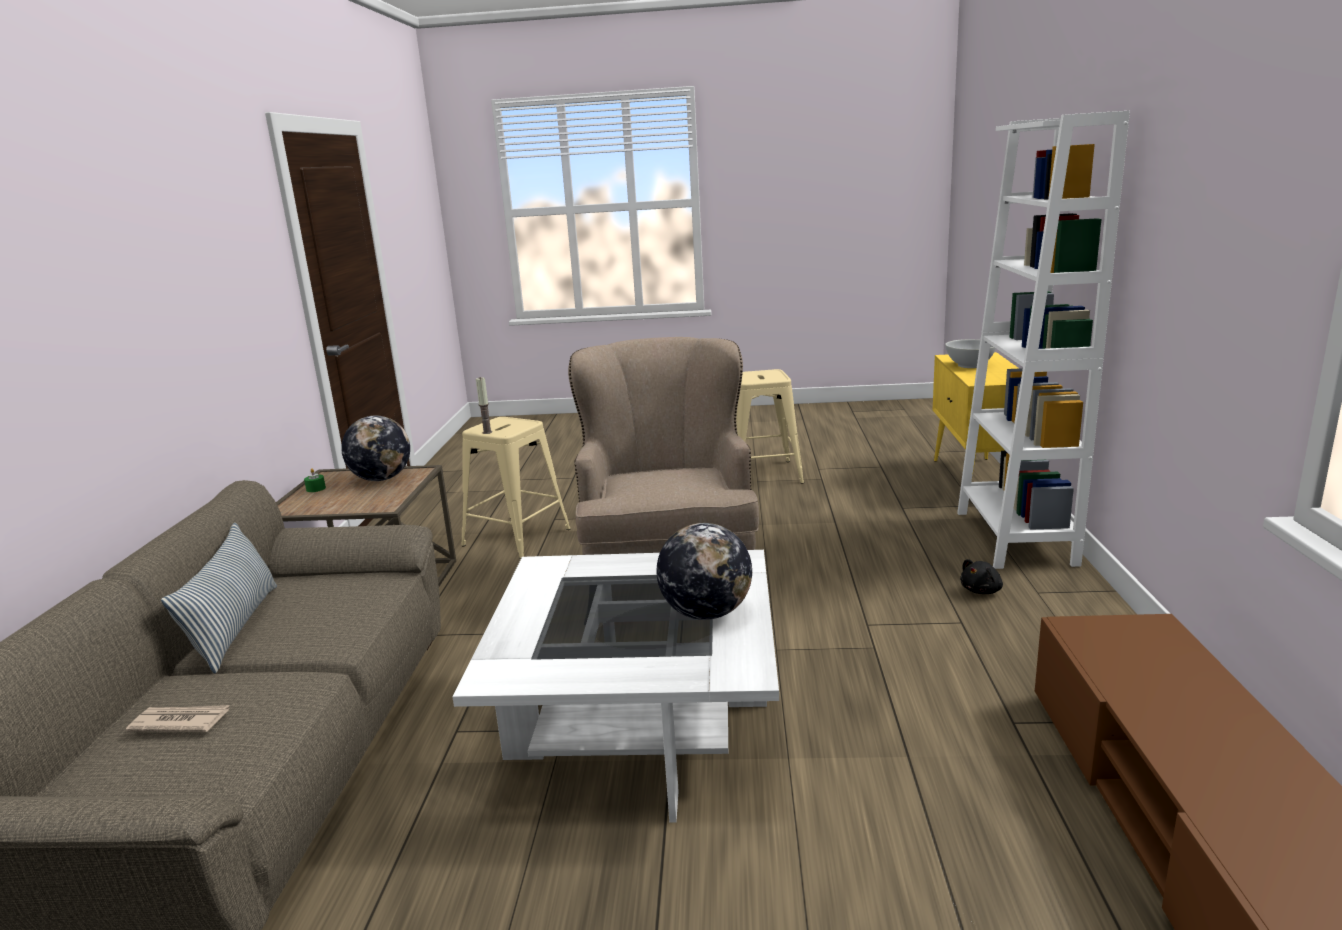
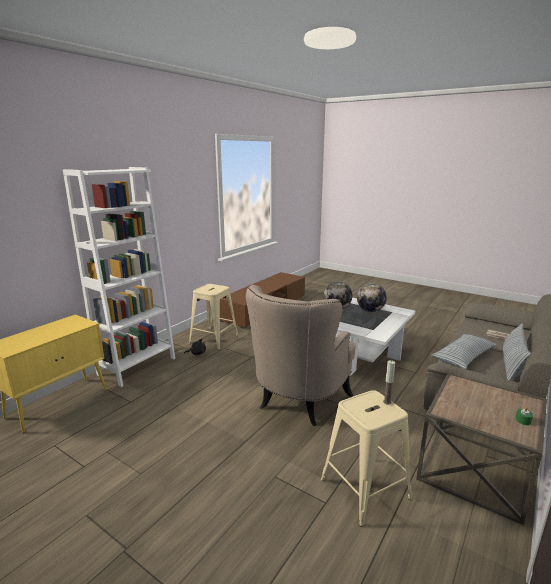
camera: 150 degrees left, 0 degrees up
globe [341,416,410,481] -> globe moved to [357,283,387,312]
beige stool [736,369,804,484] -> beige stool moved to [189,284,239,350]
white bowl [945,339,996,368] -> none
none -> pillow [431,334,497,369]

